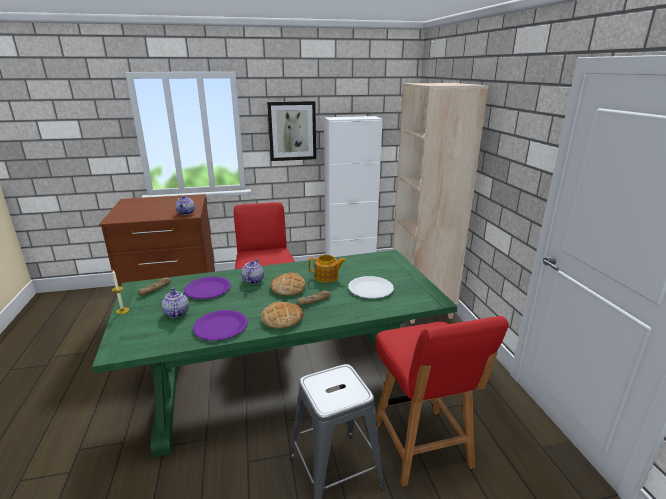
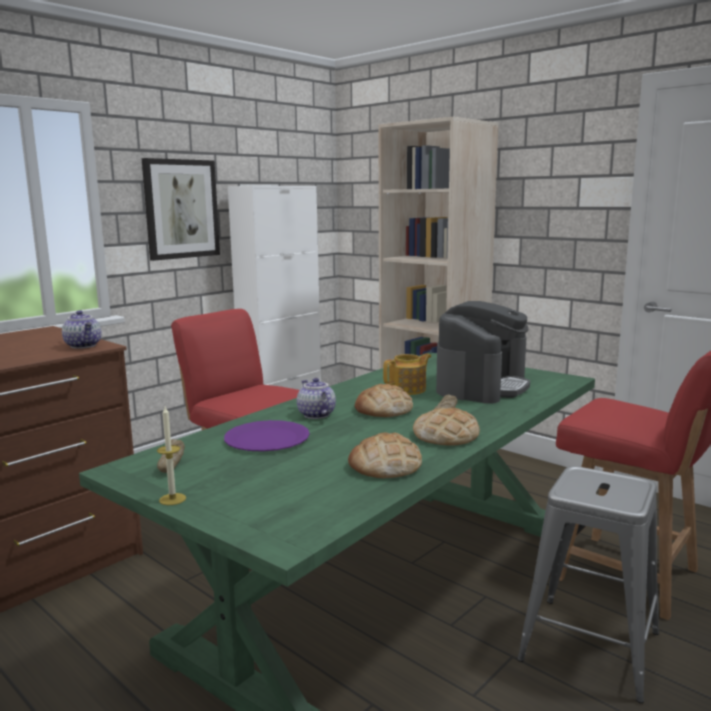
camera: 35 degrees left, 10 degrees down
teapot [162,288,189,318] -> none
purple plate [193,310,248,341] -> bread [348,432,422,478]
white plate [348,276,394,299] -> coffee machine [436,301,530,404]

